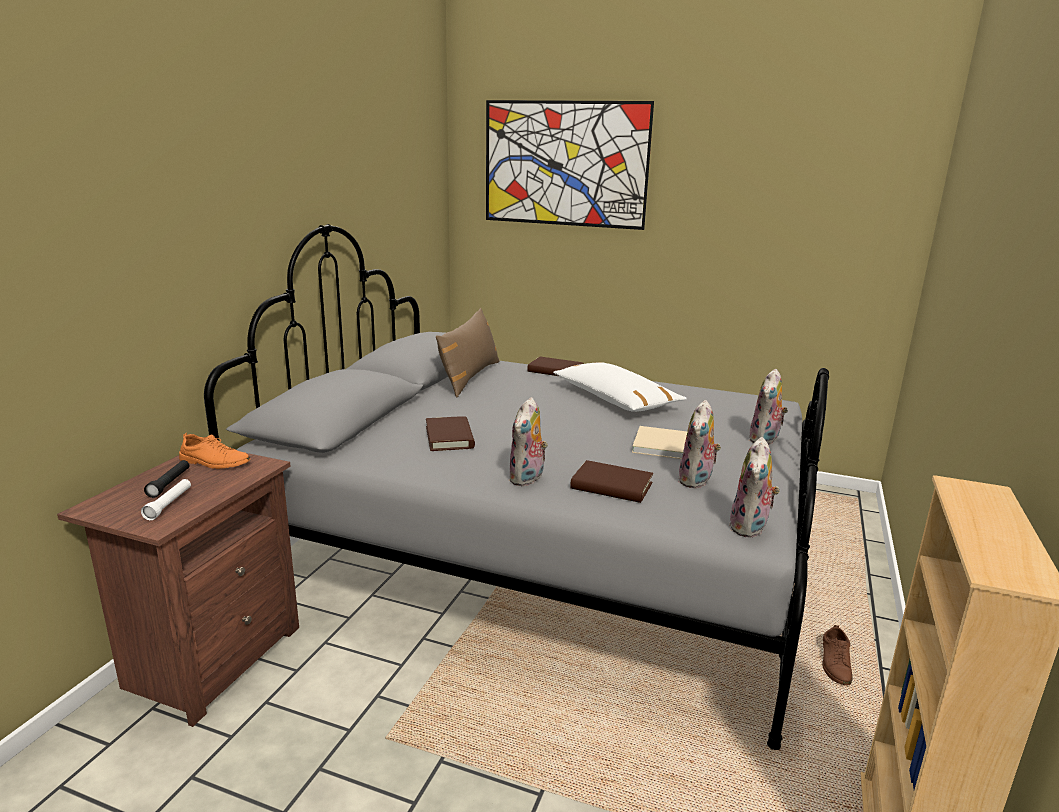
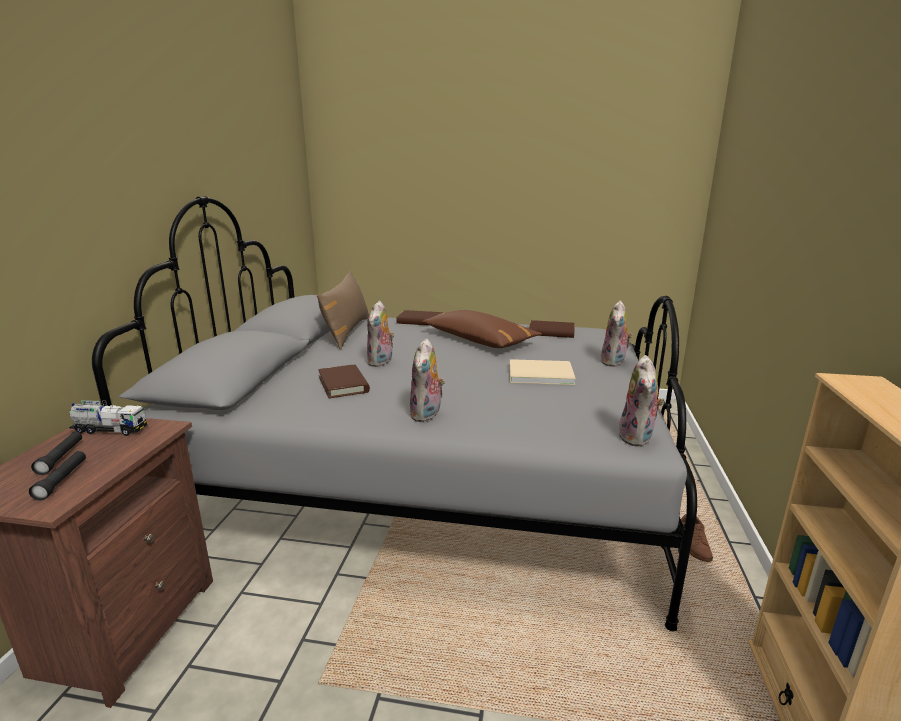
camera: 10 degrees left, 0 degrees up
white flashlight [141,479,191,520] -> black flashlight [29,451,86,501]
orange shoe [179,433,250,469] -> toy truck [69,400,147,436]
picture [486,100,654,230] -> none
white pillow [553,362,687,412] -> brown pillow [422,310,542,348]
brown book [570,460,653,503] -> brown book moved to [529,320,575,338]
plush toy [678,400,721,489] -> plush toy moved to [367,300,394,367]

